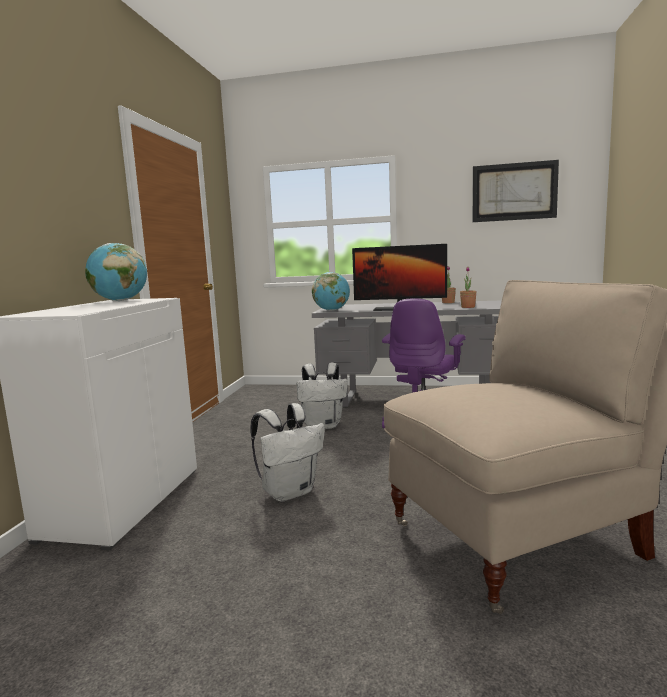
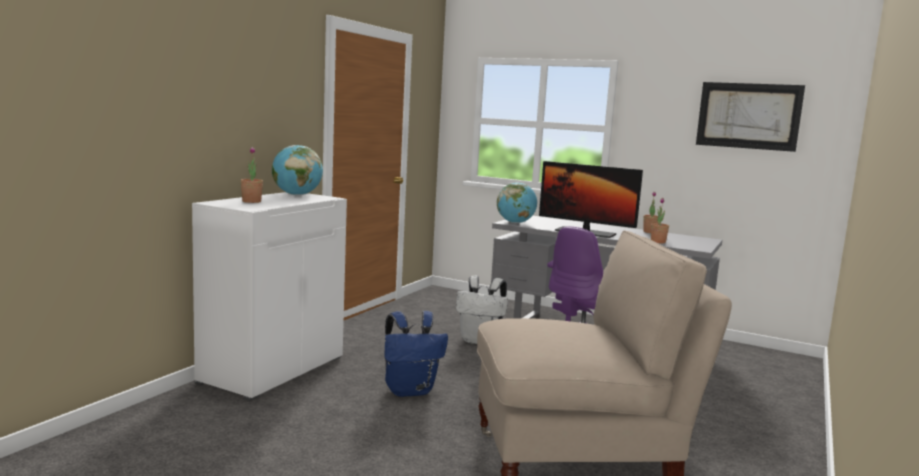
camera: 15 degrees right, 0 degrees up
white backpack [250,403,325,502] -> blue backpack [385,311,448,397]
none -> potted plant [240,147,263,203]

